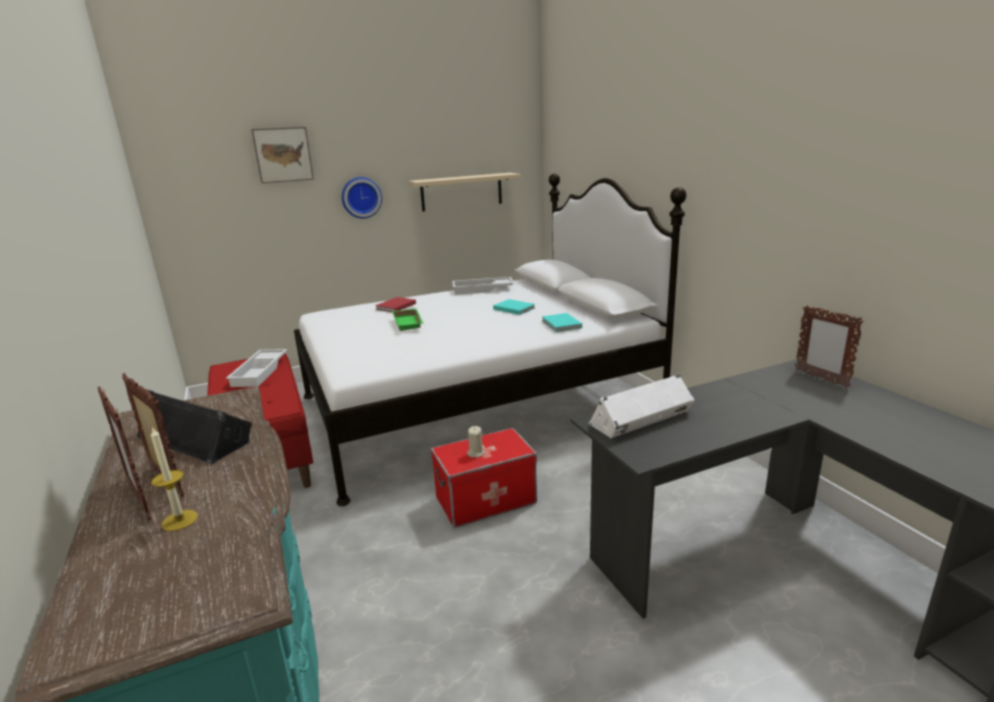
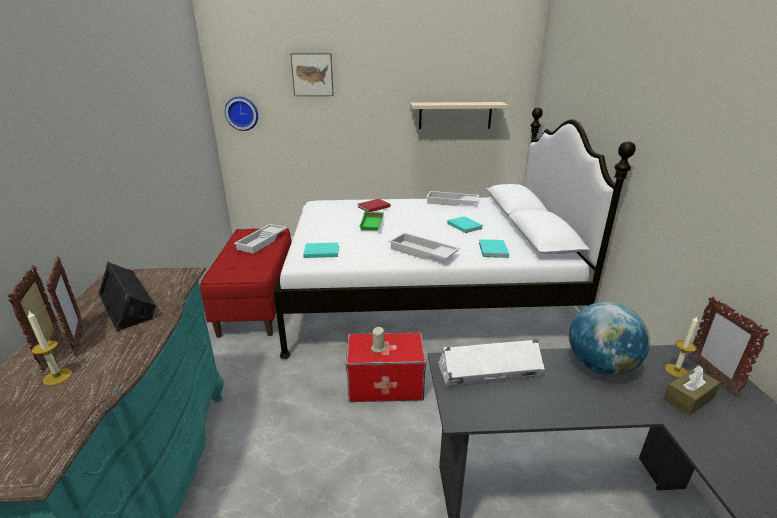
camera: 20 degrees right, 5 degrees up
wall clock [342,177,382,219] -> wall clock moved to [225,97,258,131]
none -> turquoise book [303,243,339,258]
none -> white tray [389,232,460,260]
none -> globe [569,302,650,376]
none -> brown tissue box [663,365,721,416]
none -> candle [665,316,698,378]

